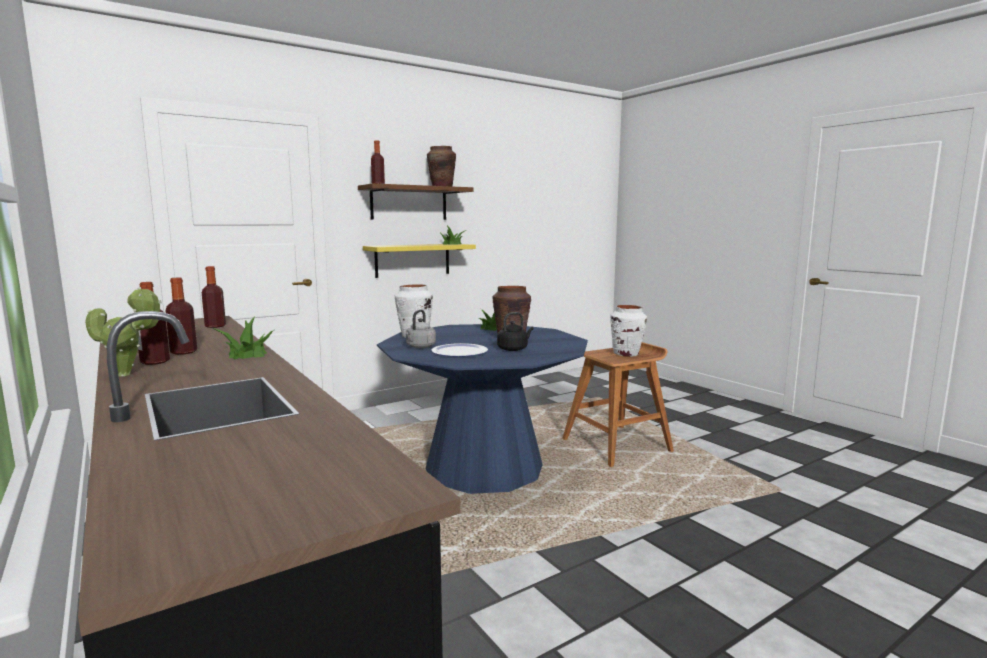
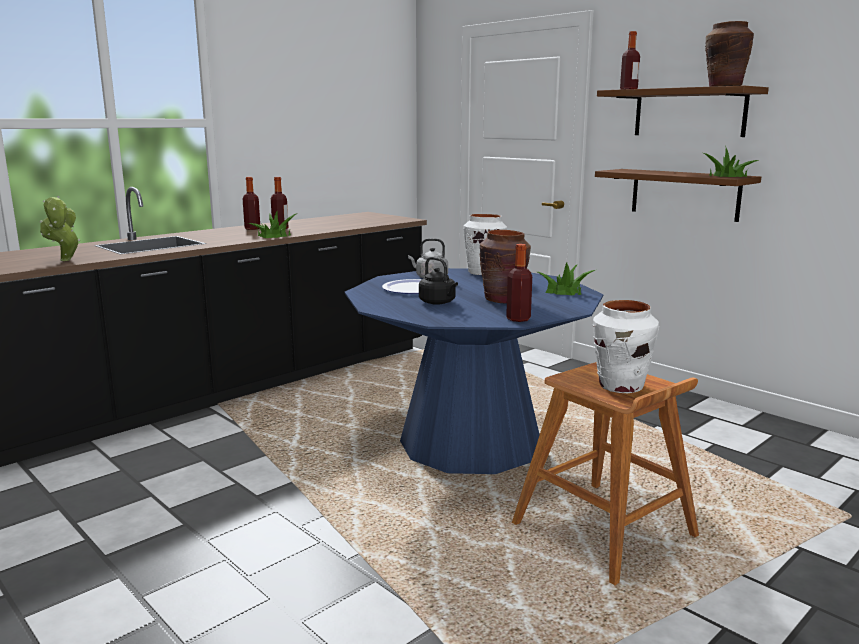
camera: 80 degrees right, 5 degrees up
potted plant [85,287,162,377] -> potted plant moved to [40,196,80,261]
bottle [202,266,226,328] -> bottle moved to [506,244,532,322]
yellow shelf [363,244,476,278] -> brown shelf [595,169,761,222]

